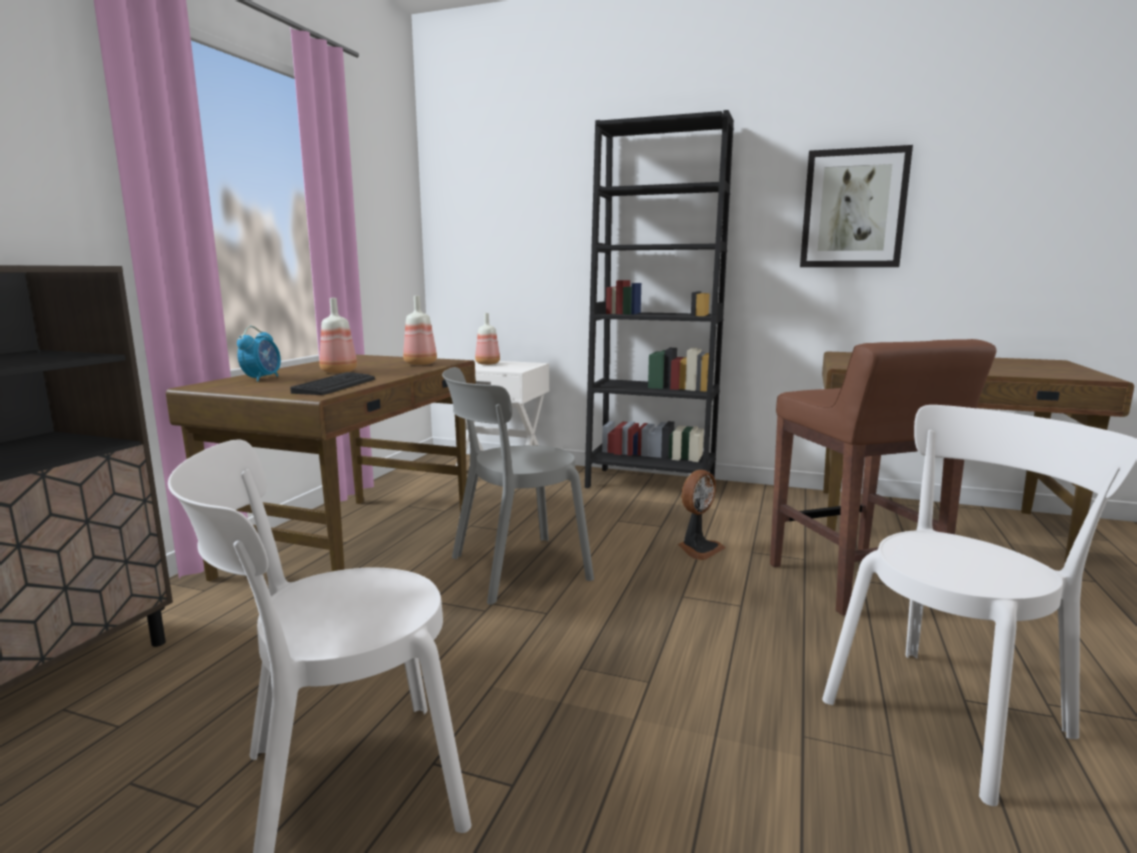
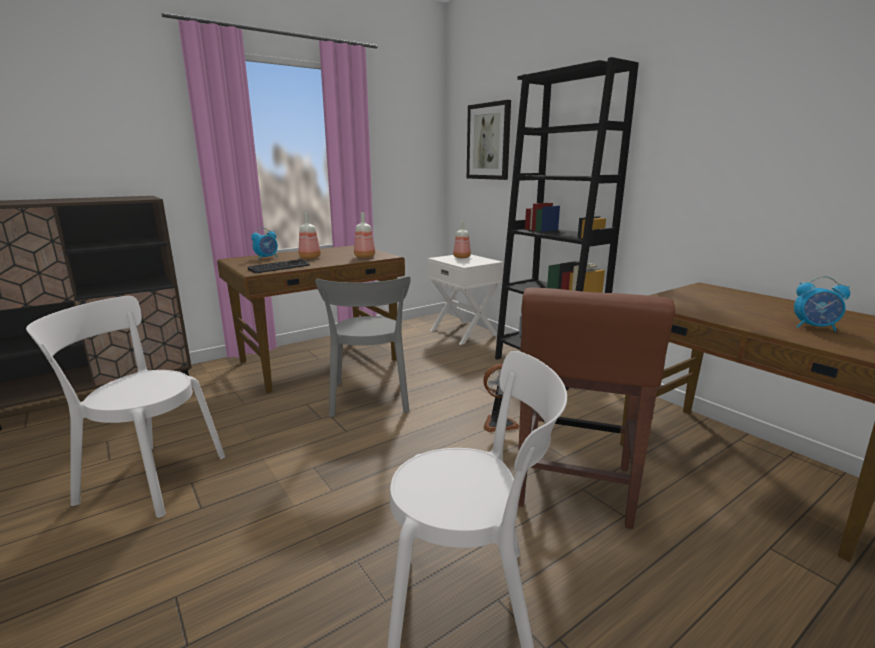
camera: 35 degrees right, 5 degrees up
grey chair [442,367,594,605] -> grey chair turned 105 degrees counterclockwise [315,276,411,417]
picture [800,145,913,267] -> picture moved to [467,100,511,180]
none -> alarm clock [794,276,850,332]

